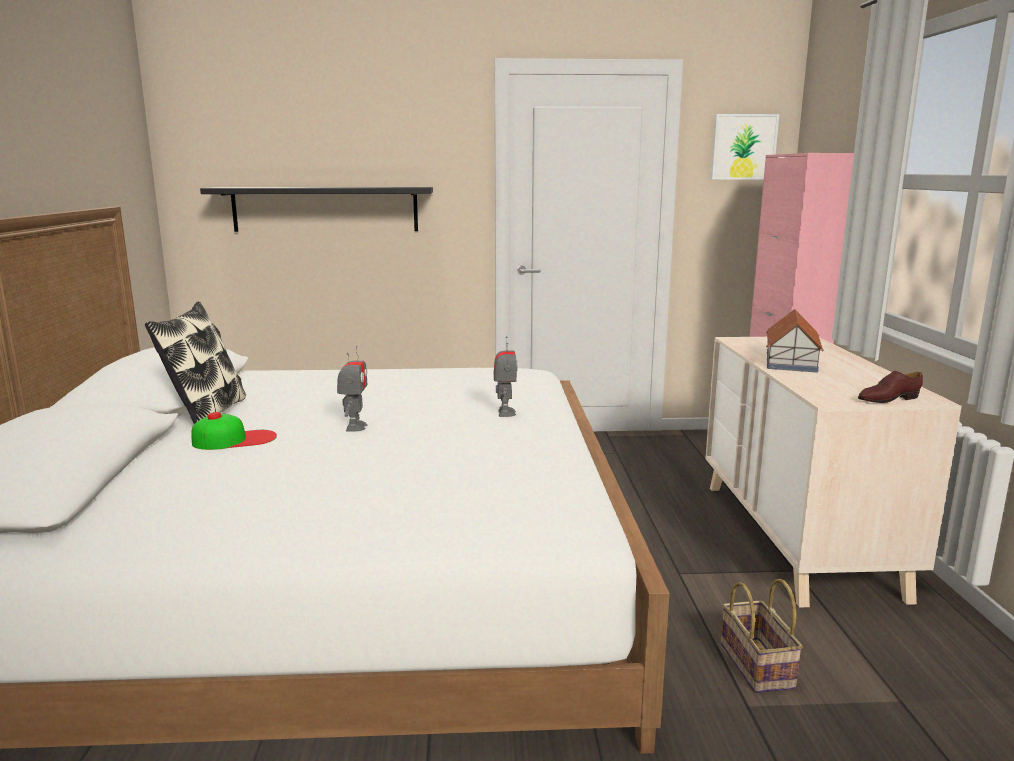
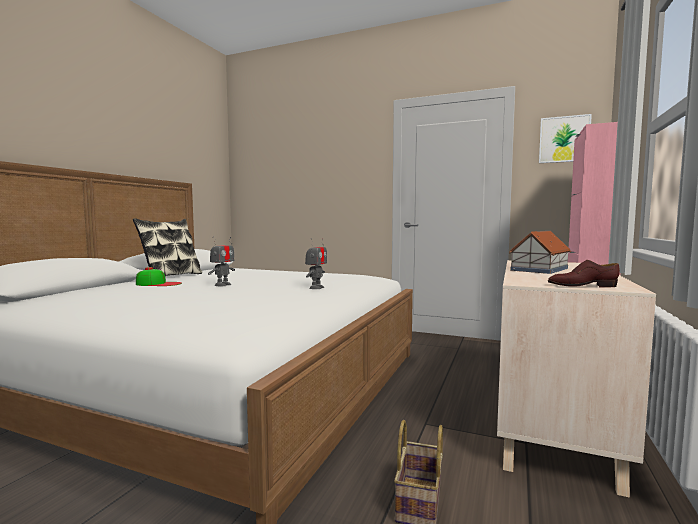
camera: 25 degrees right, 10 degrees down
black shelf [200,187,433,232] -> none

